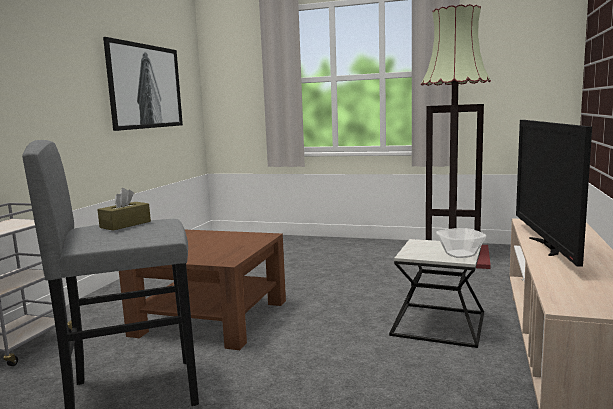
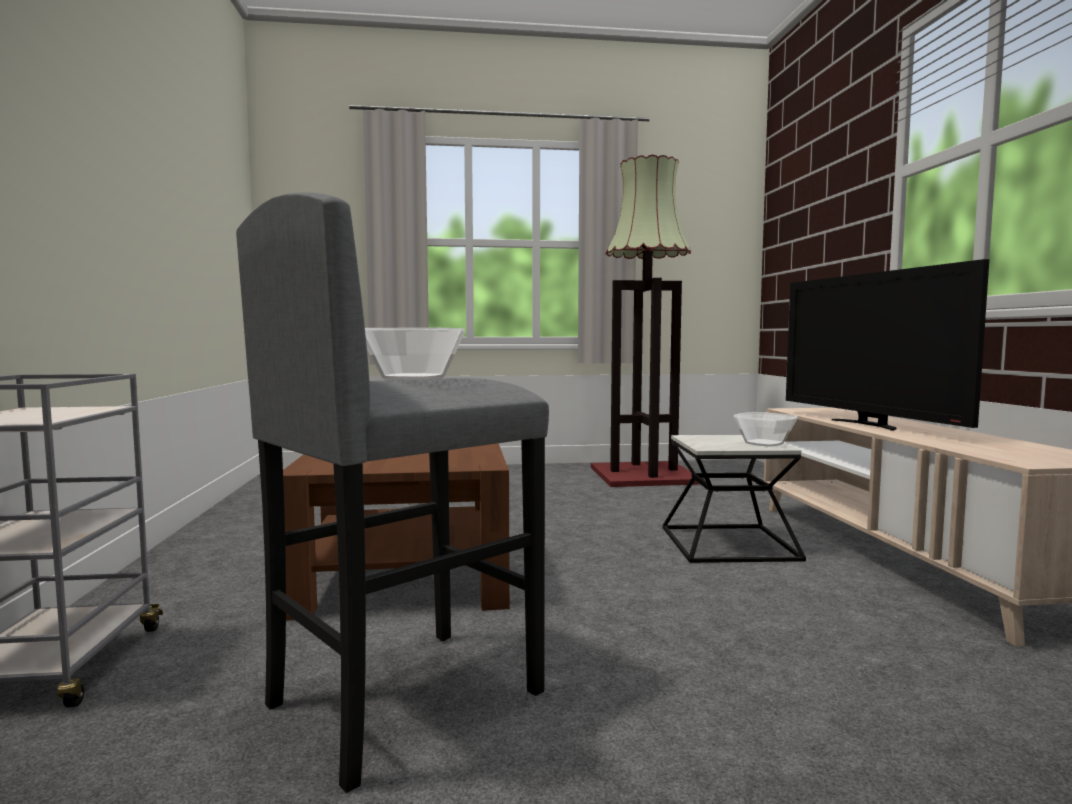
camera: 25 degrees left, 5 degrees down
brown tissue box [97,188,151,231] -> bowl [365,327,465,380]
picture [103,37,183,131] -> none

